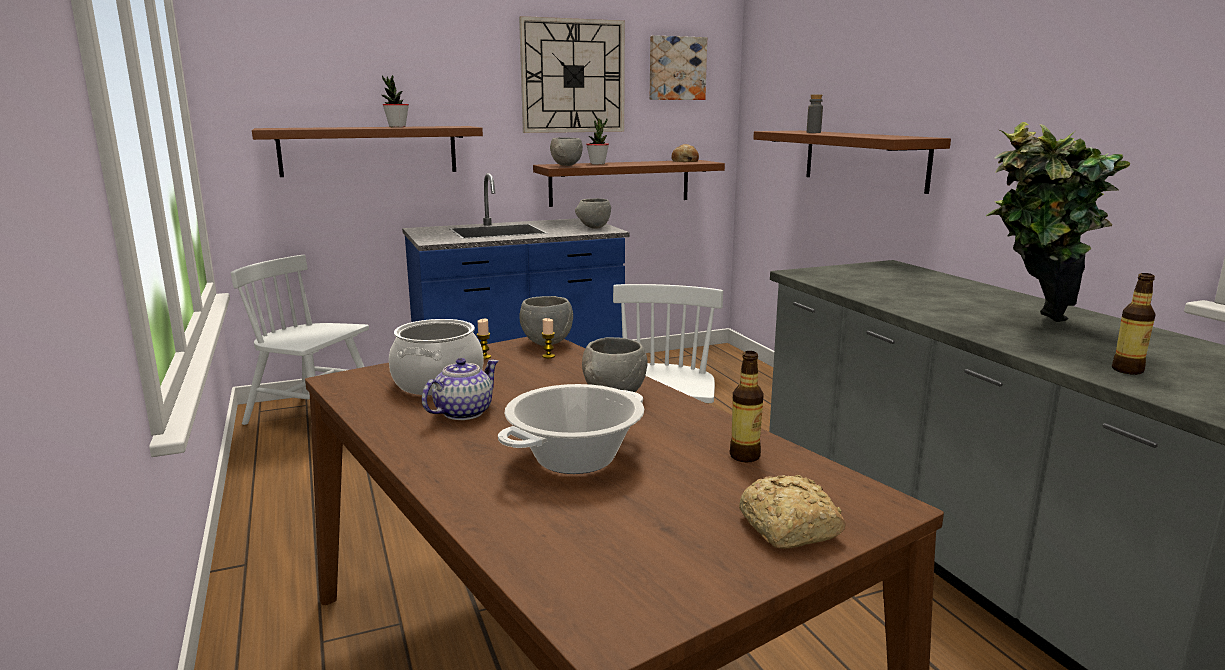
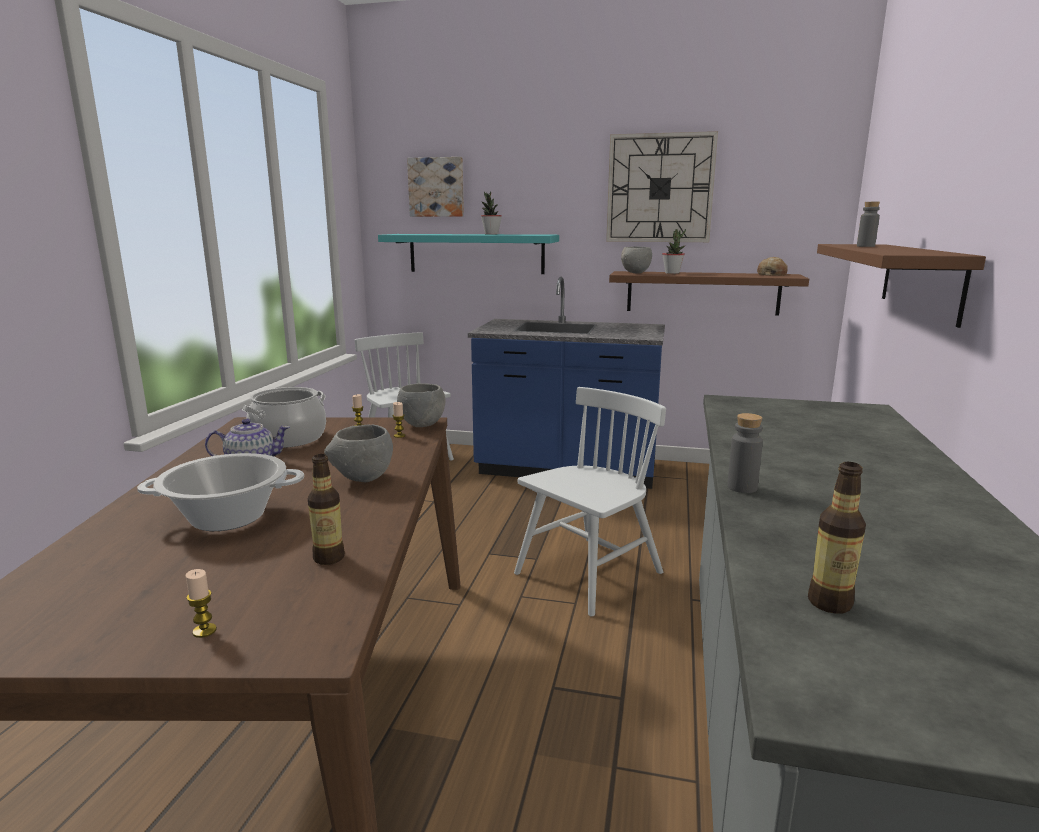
camera: 35 degrees right, 0 degrees up
brown shelf [252,126,483,177] -> turquoise shelf [378,234,559,274]
grey bowl [575,198,611,229] -> none
picture [650,35,707,100] -> picture moved to [407,157,464,217]
bread [739,475,846,549] -> candle [185,569,217,638]
potted plant [986,122,1131,322] -> none
none -> grey bottle [727,413,763,493]

